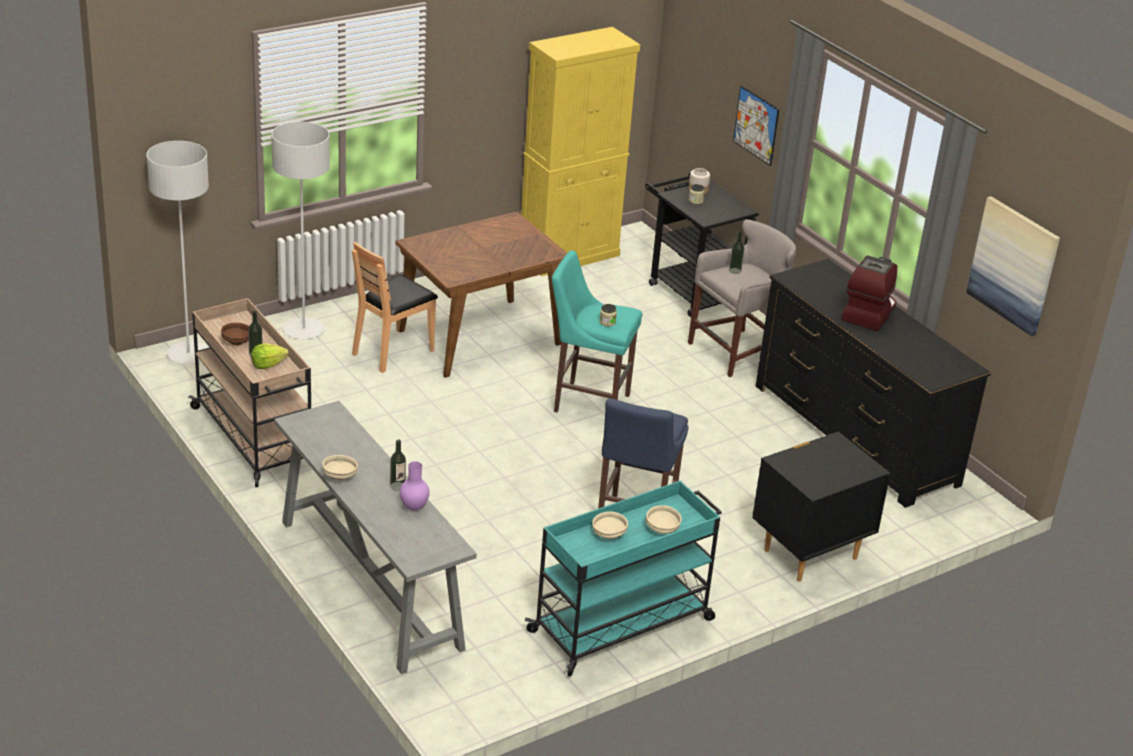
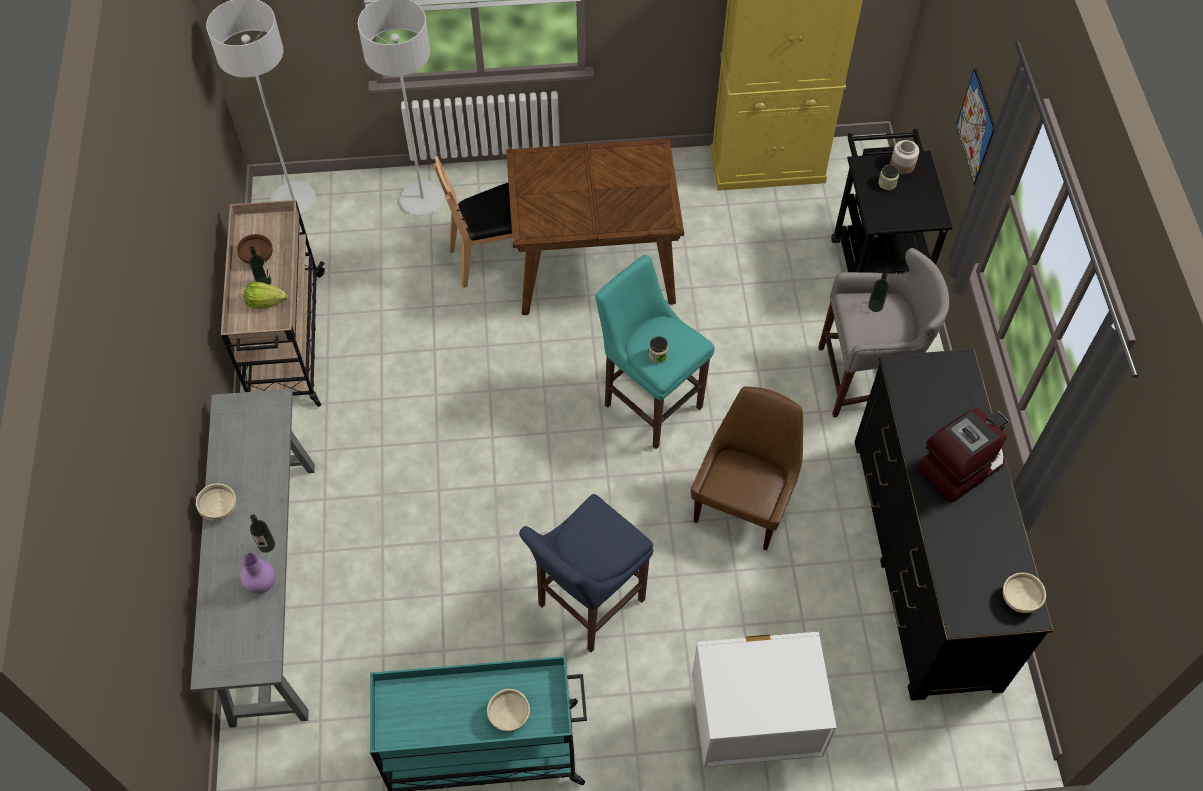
camera: 30 degrees right, 25 degrees up
beige bowl [592,511,628,539] -> beige bowl moved to [1003,573,1046,613]
black nightstand [752,431,890,582] -> white nightstand [692,631,837,767]
picture [966,196,1060,336] -> none
none -> brown chair [691,387,803,551]

